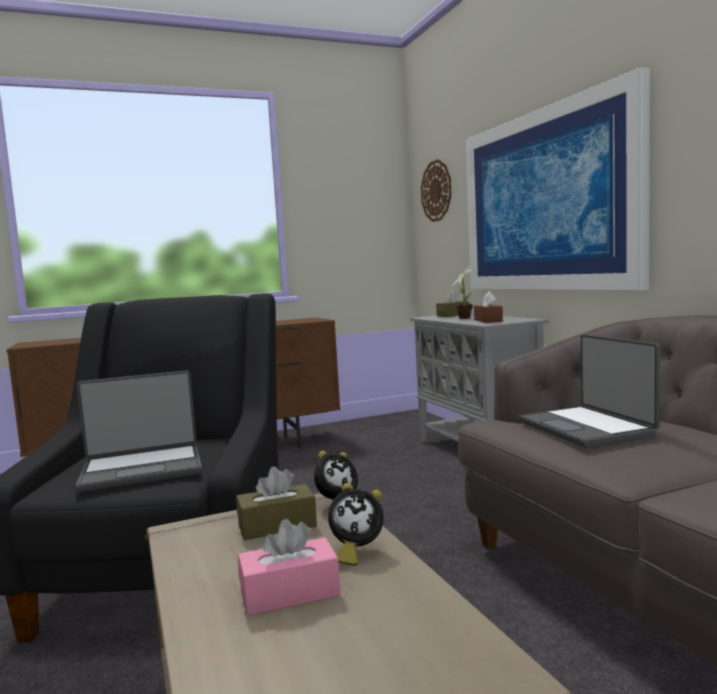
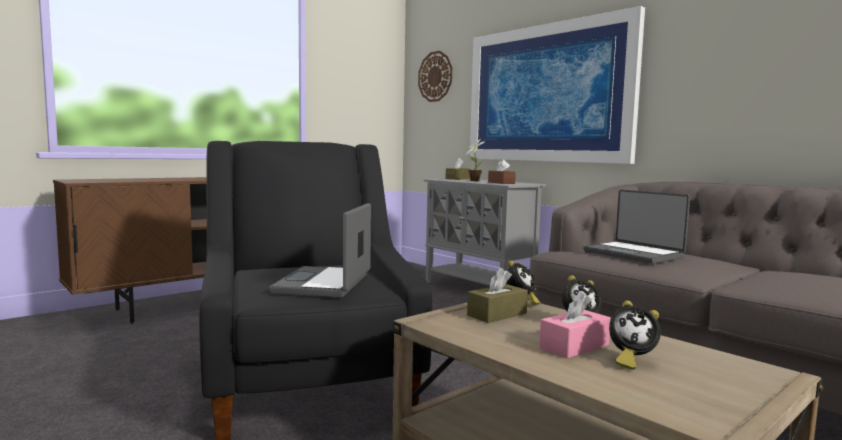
camera: 20 degrees left, 0 degrees up
laptop [76,370,202,492] -> laptop turned 135 degrees clockwise [269,203,371,298]
none -> alarm clock [609,300,661,370]

